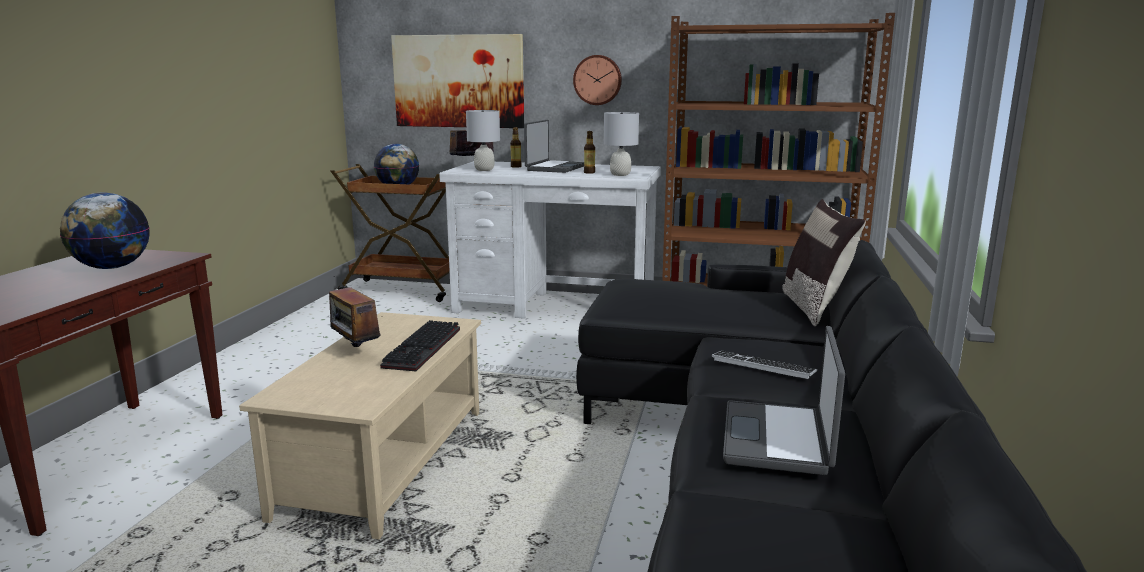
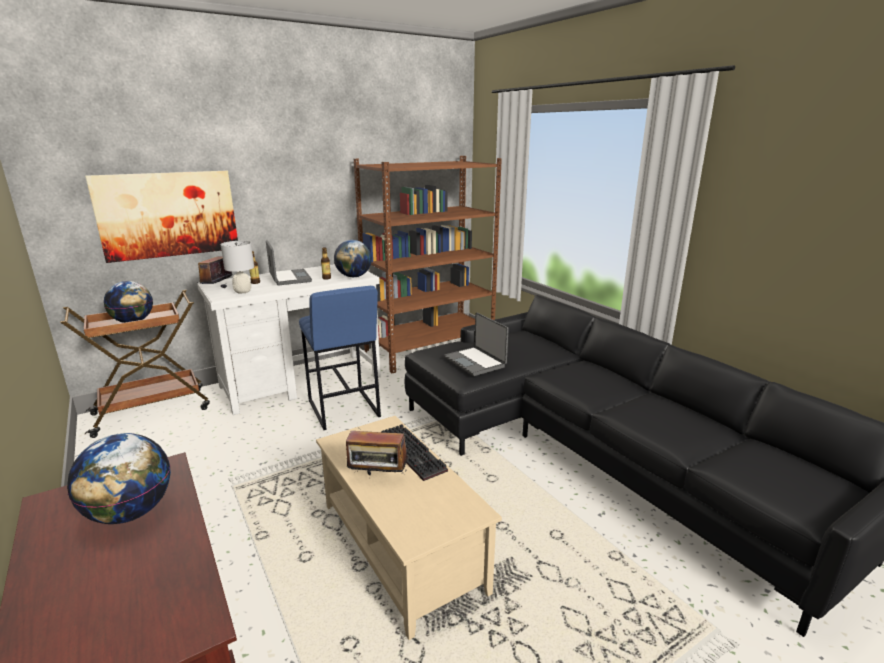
camera: 45 degrees left, 5 degrees up
wall clock [573,55,622,105] -> none
grey table lamp [604,112,639,176] -> globe [334,240,372,277]
keyboard [712,351,817,379] -> none
laptop [723,326,845,475] -> laptop moved to [444,313,509,376]
pillow [782,199,866,326] -> none
none -> blue stool [299,286,381,430]

